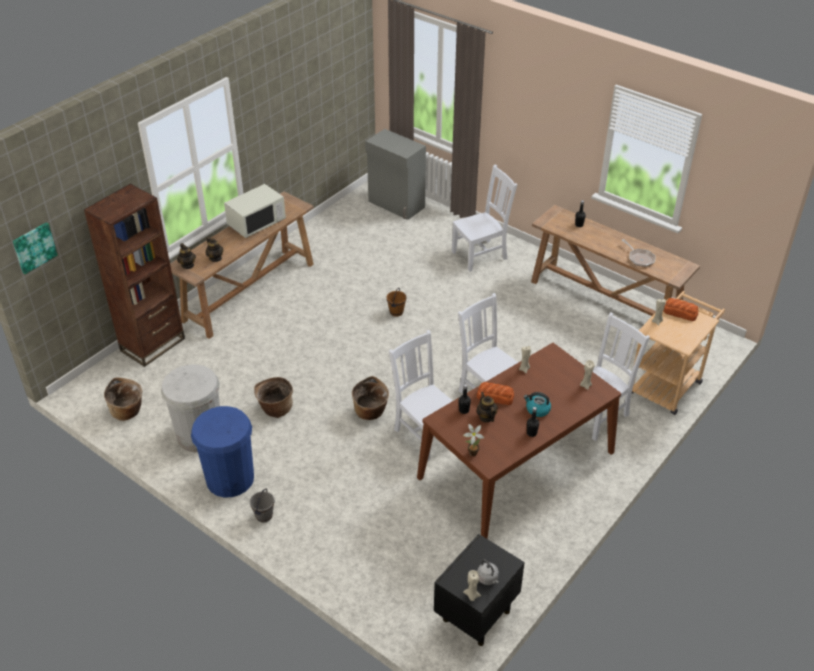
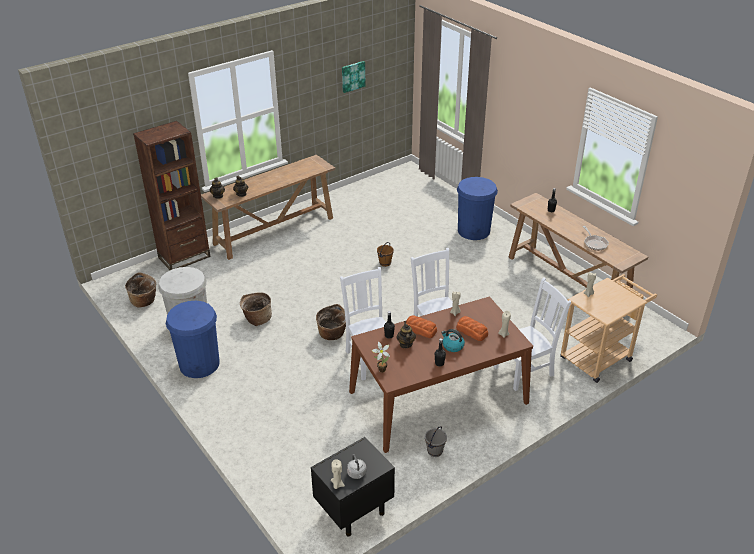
camera: 15 degrees right, 5 degrees down
picture [13,222,58,274] -> picture moved to [342,61,365,93]
white microwave [224,184,286,238] -> none
grey bucket [250,489,274,523] -> grey bucket moved to [425,426,447,457]
grey cabinet [365,129,426,220] -> none
white chair [452,164,517,272] -> blue trash can [457,177,498,240]
bread [663,298,698,321] -> bread moved to [456,316,488,341]

